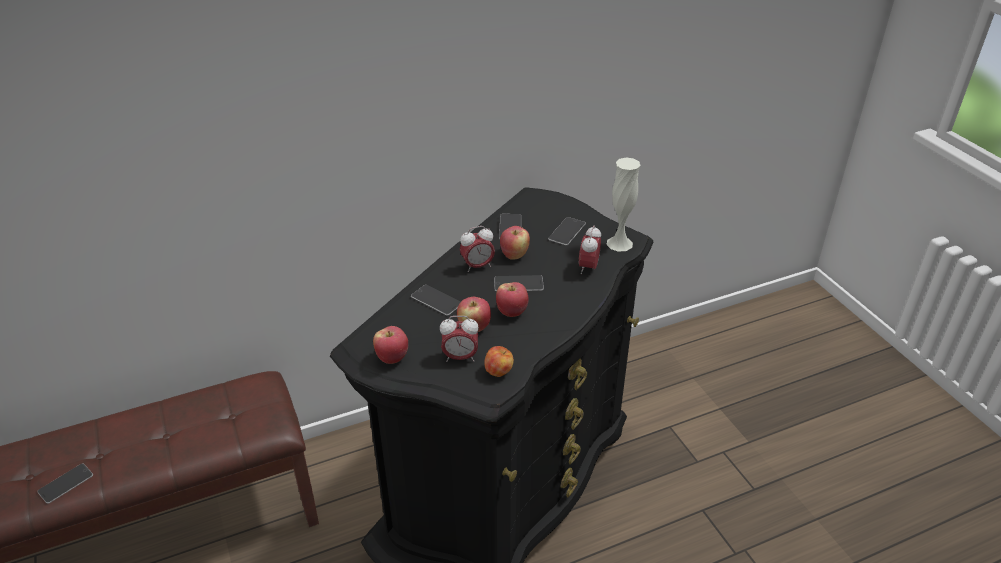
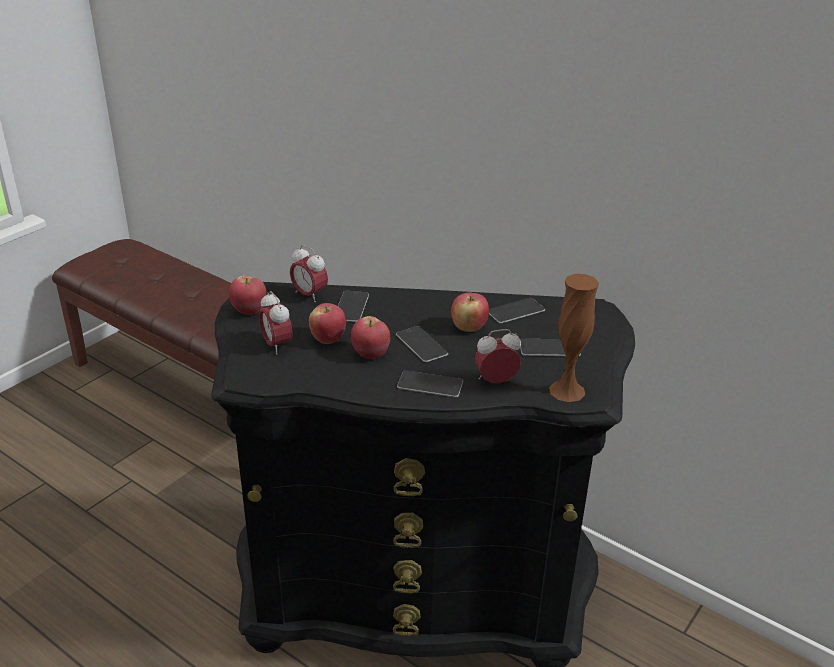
camera: 60 degrees right, 5 degrees down
phone [37,463,93,504] -> phone moved to [397,371,463,397]
alarm clock [460,226,495,272] -> alarm clock moved to [290,245,328,302]
apple [485,346,514,377] -> none
white vase [606,158,640,252] -> brown vase [549,274,599,402]

